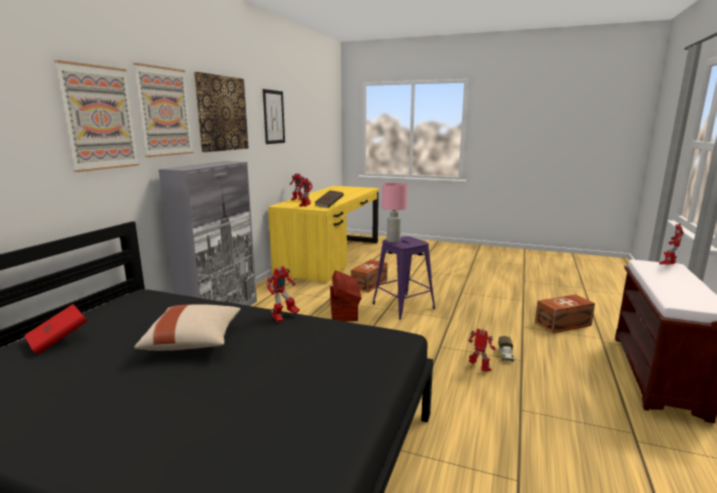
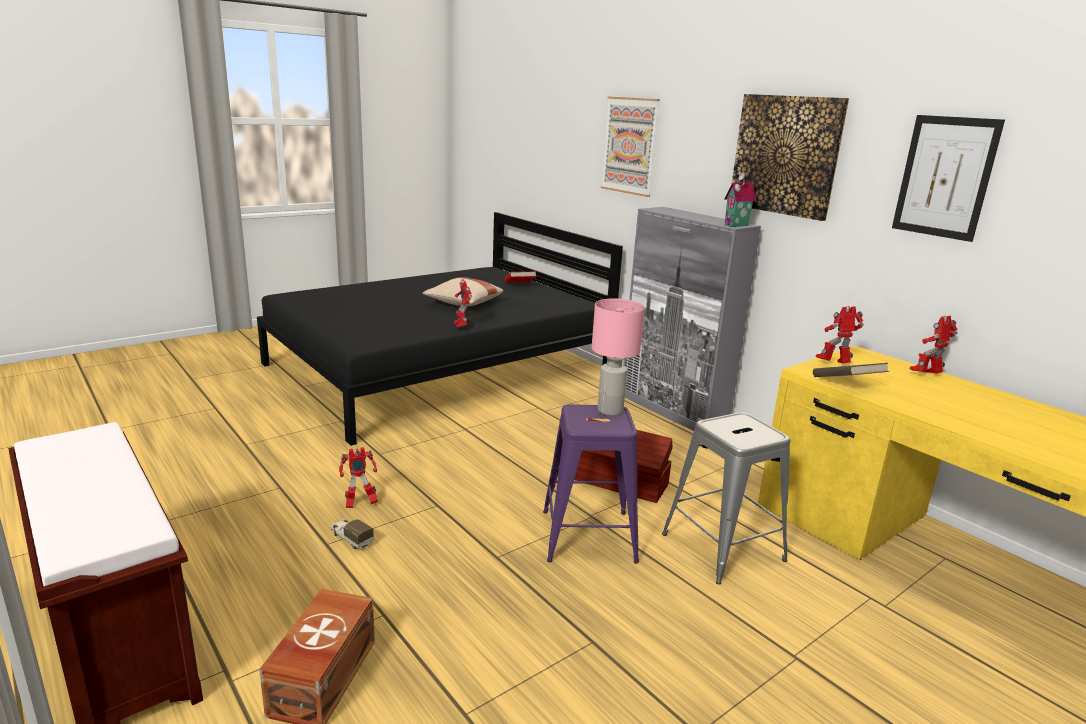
camera: 120 degrees right, 5 degrees up
picture [133,63,193,157] -> none
brown storage box [351,260,388,293] -> grey stool [662,412,791,584]
toy robot [659,224,684,264] -> none
none -> toy house [724,172,756,227]

